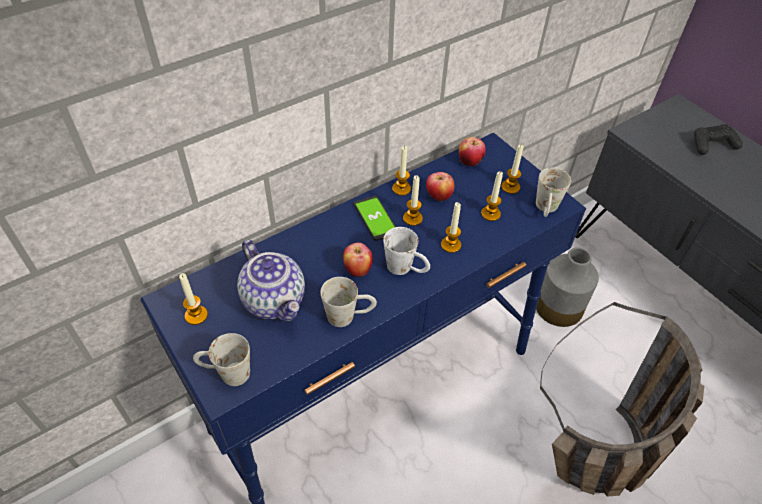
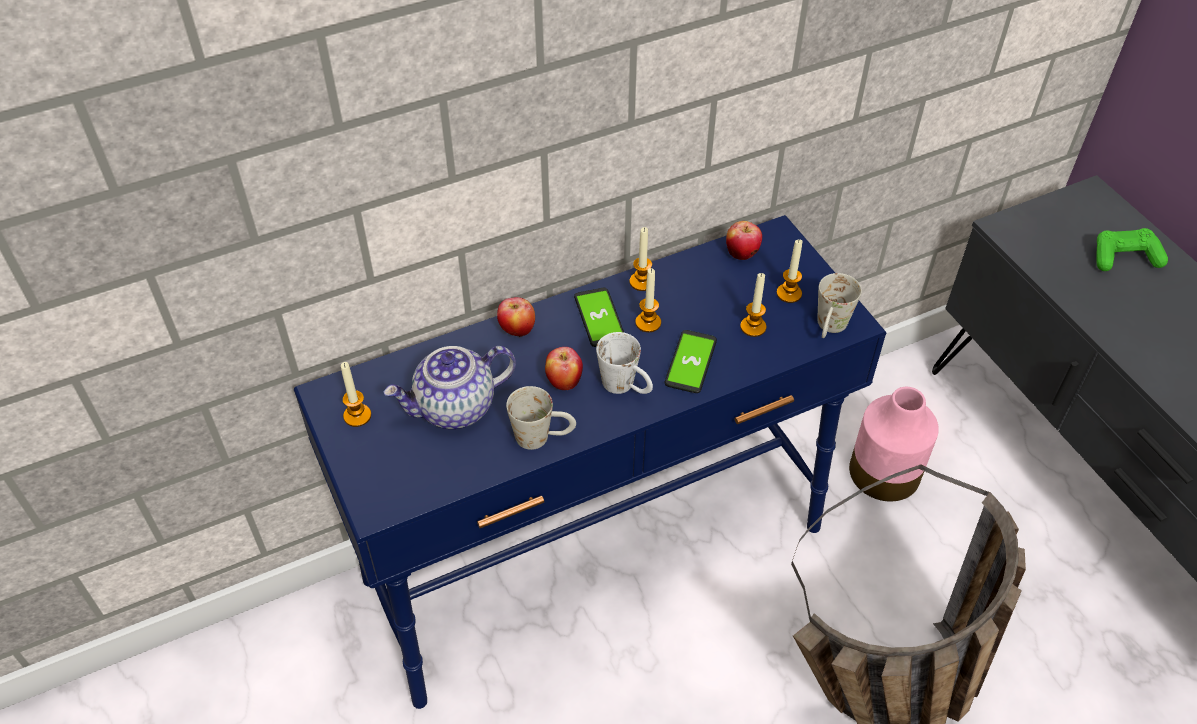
camera: 10 degrees right, 0 degrees up
white mug [193,333,250,386] -> none
teapot [237,240,305,321] -> teapot turned 90 degrees clockwise [383,346,516,429]
apple [426,172,454,201] -> apple moved to [497,297,535,337]
candle [441,202,461,253] -> phone [665,330,717,393]
grey vase [536,247,599,327] -> pink vase [849,387,939,501]
black game controller [694,124,743,155] -> green game controller [1096,228,1168,271]

